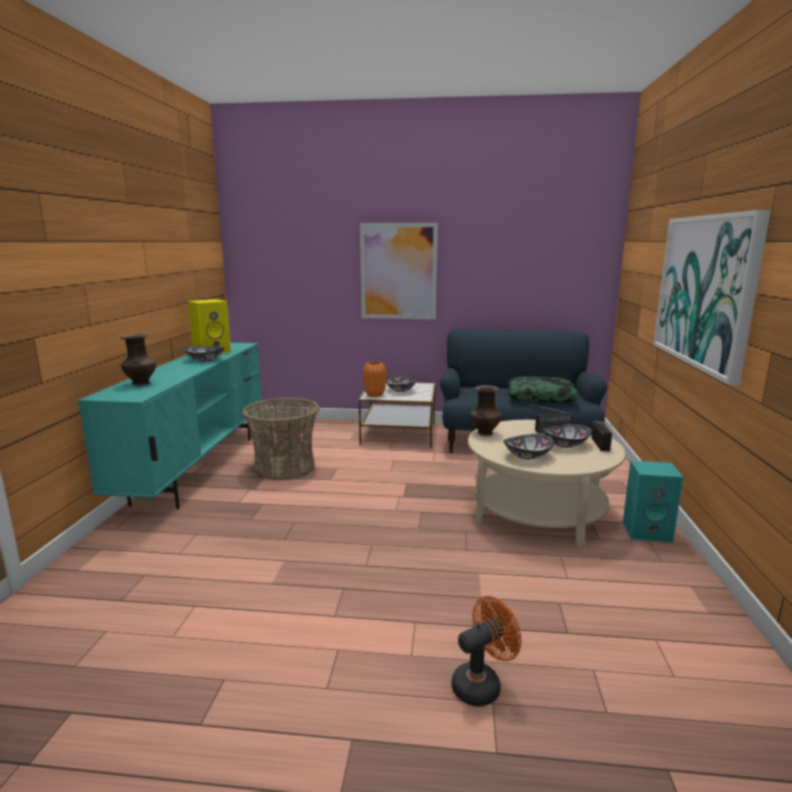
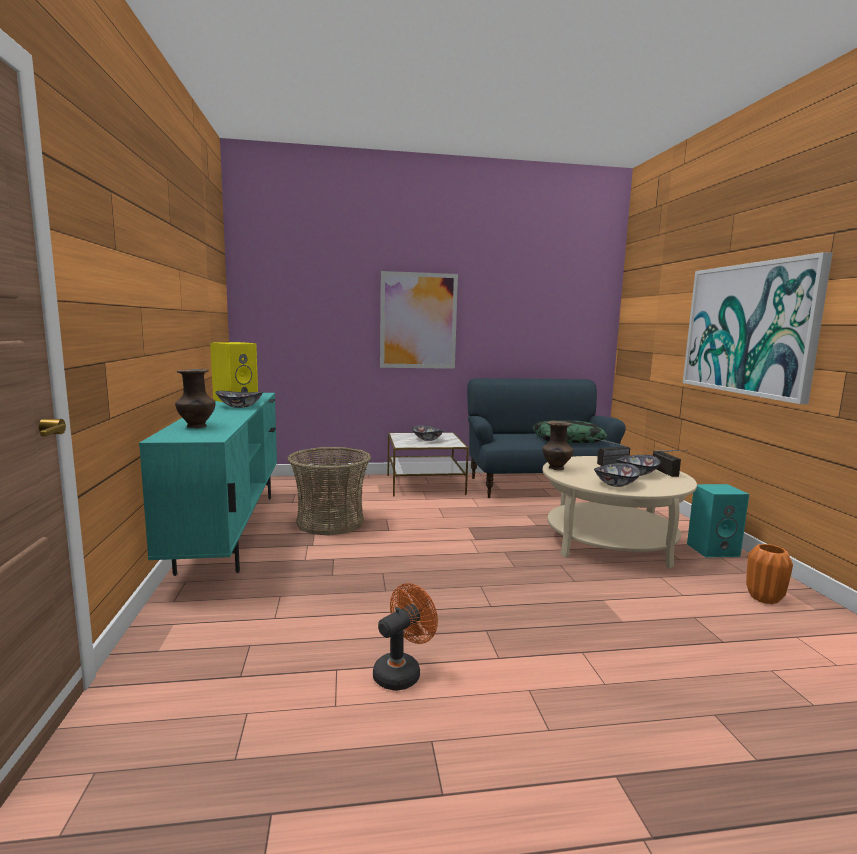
camera: 15 degrees left, 5 degrees down
orange vase [363,362,386,397] -> orange vase moved to [746,544,793,604]
orange fan [452,596,522,706] -> orange fan moved to [373,583,438,691]

